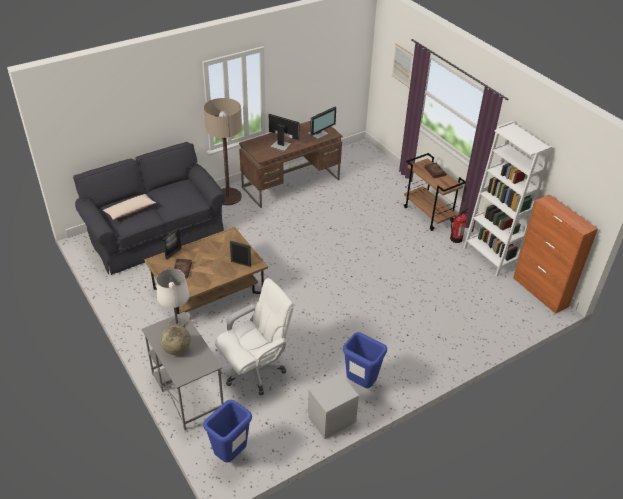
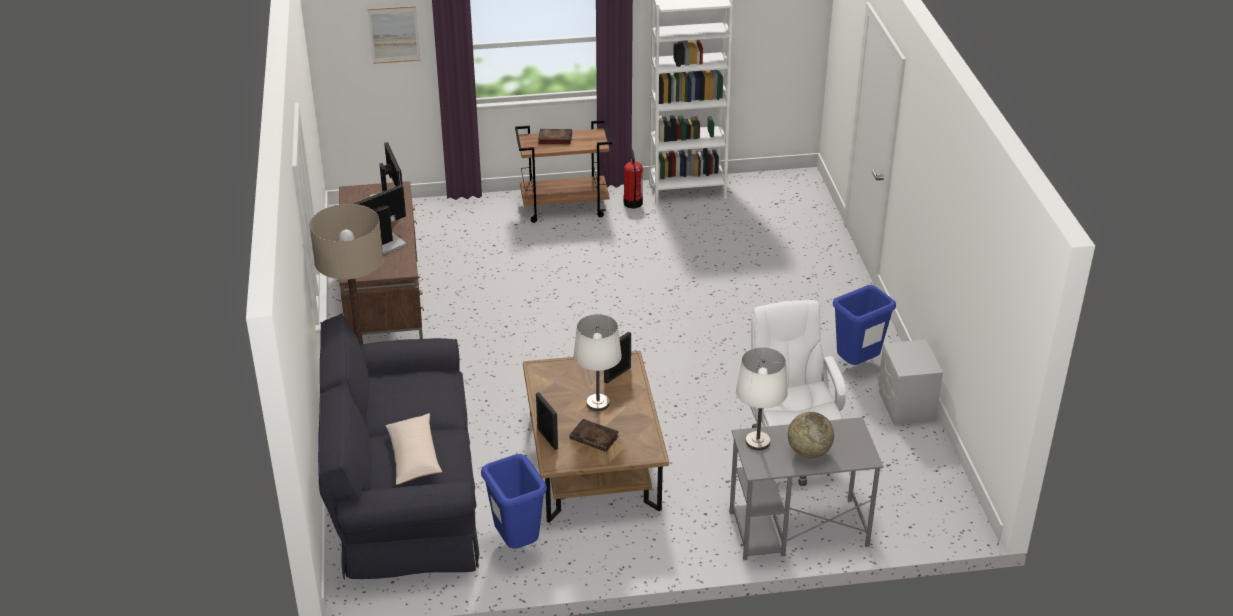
camera: 65 degrees left, 5 degrees down
blue trash can [203,400,252,462] -> blue trash can moved to [481,454,547,549]
orange cabinet [513,194,598,314] -> none
none -> white table lamp [574,314,622,411]

